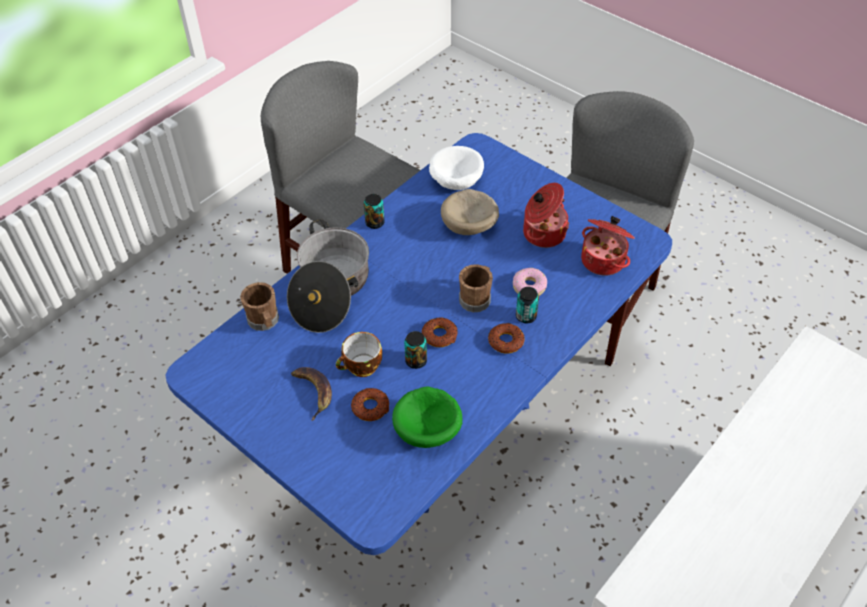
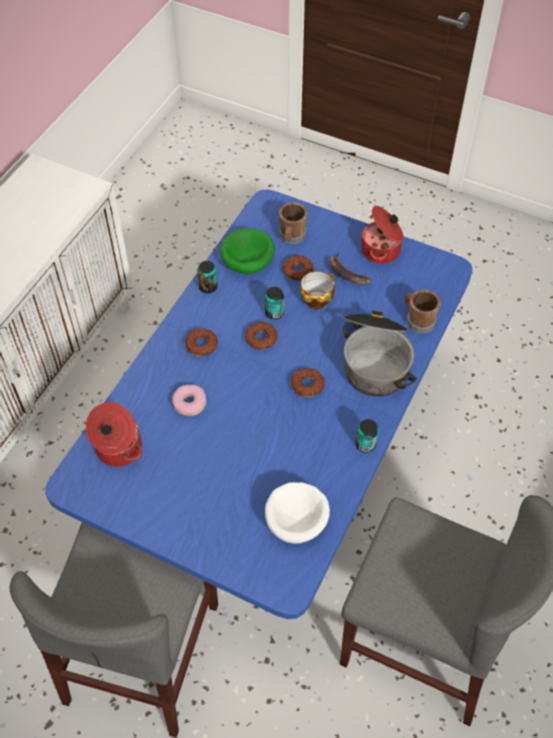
camera: 165 degrees right, 5 degrees up
beige bowl [441,189,499,235] -> none
brown mug [459,264,493,312] -> brown mug moved to [279,202,308,244]
can [516,287,539,323] -> can moved to [197,261,218,293]
cooking pot [523,183,569,248] -> cooking pot moved to [360,206,404,264]
none -> donut [291,368,324,397]

